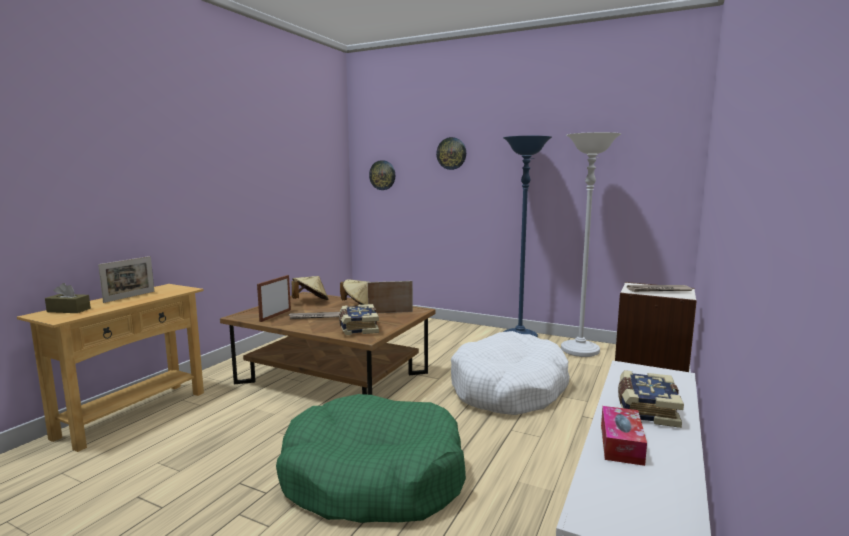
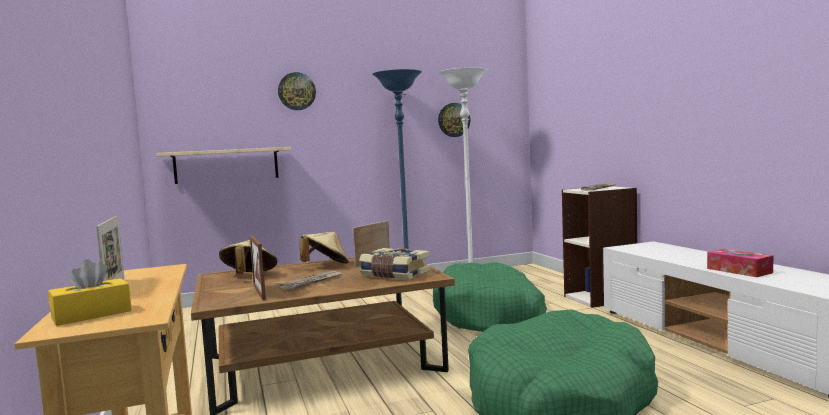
camera: 45 degrees left, 5 degrees down
brown tissue box [45,283,91,313] -> yellow tissue box [48,259,132,326]
wall clock [369,160,395,190] -> wall clock moved to [438,103,470,137]
white dog bed [451,331,570,415] -> green dog bed [433,262,547,332]
book [618,370,684,428] -> none
none -> beige shelf [156,147,291,184]

